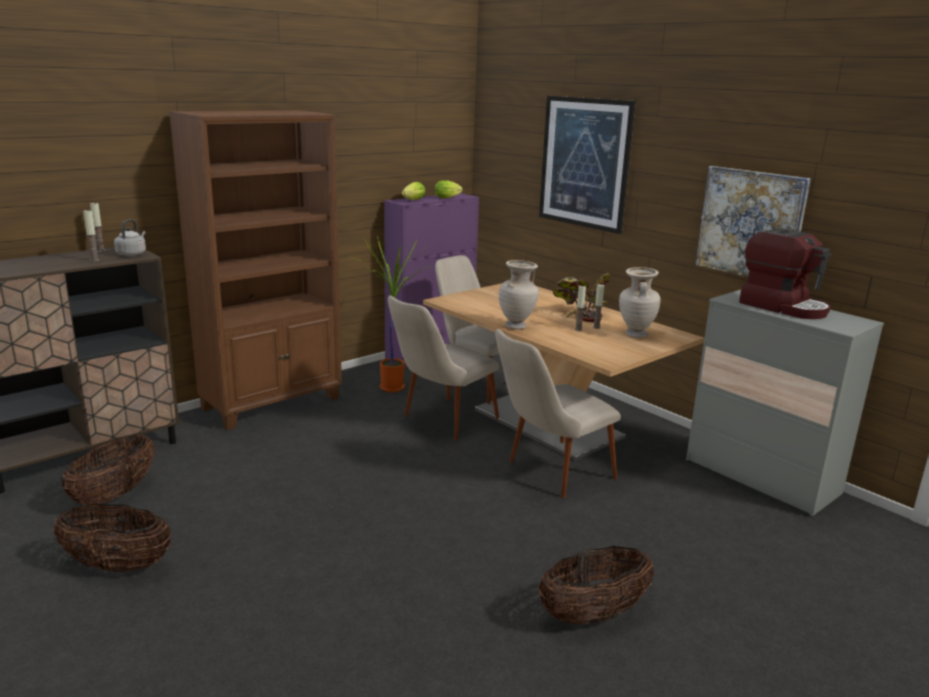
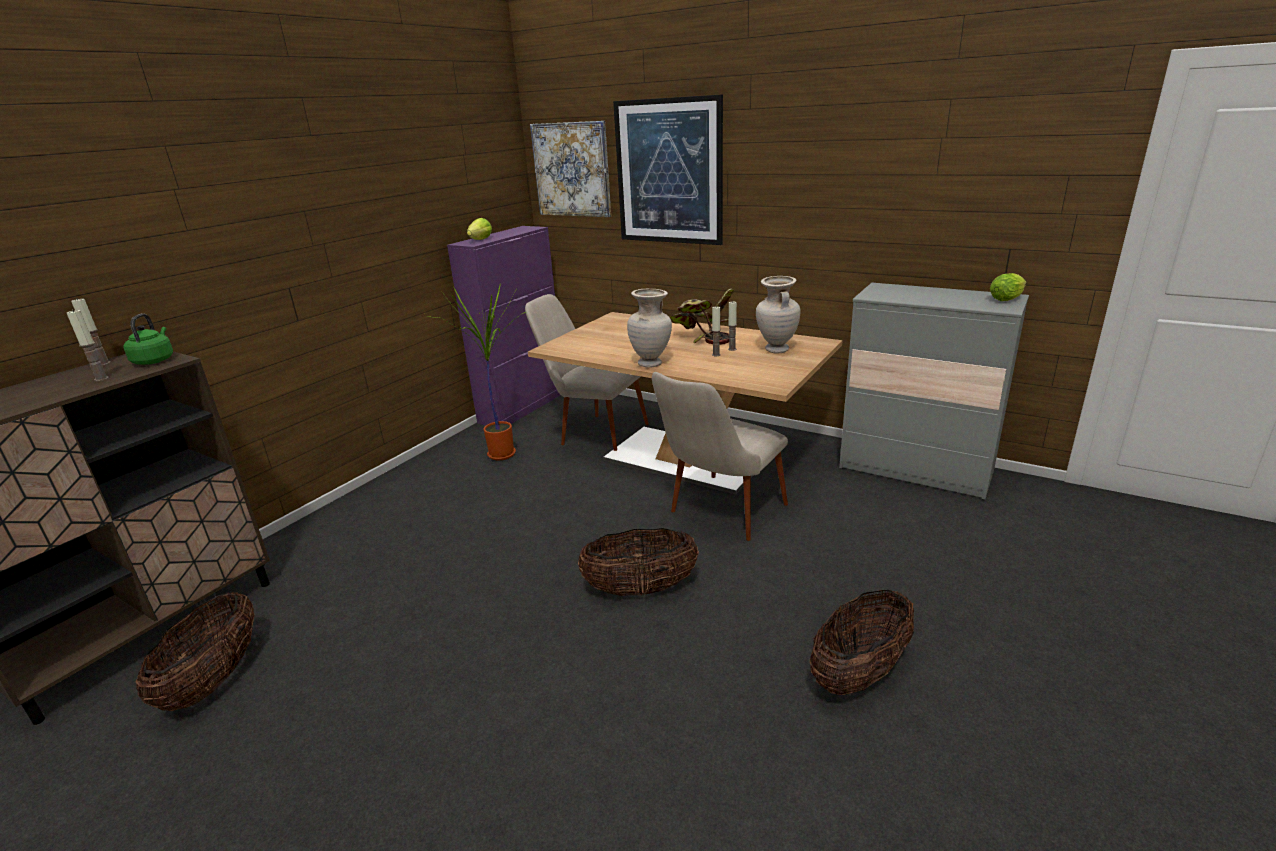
camera: 15 degrees left, 5 degrees up
basket [53,503,171,572] -> basket moved to [578,528,699,596]
grey kettle [114,219,146,256] -> green kettle [124,313,173,365]
brown bookcase [169,110,342,430] -> none
beige chair [388,295,499,440] -> none
lettuce [435,180,463,198] -> lettuce moved to [990,273,1026,301]
picture [695,166,811,277] -> picture moved to [530,121,611,217]
coffee machine [739,228,832,319] -> none

